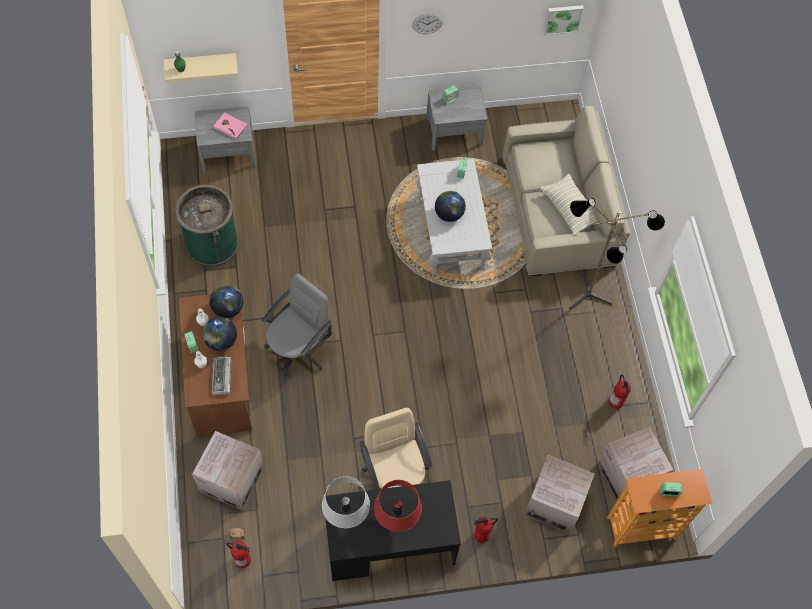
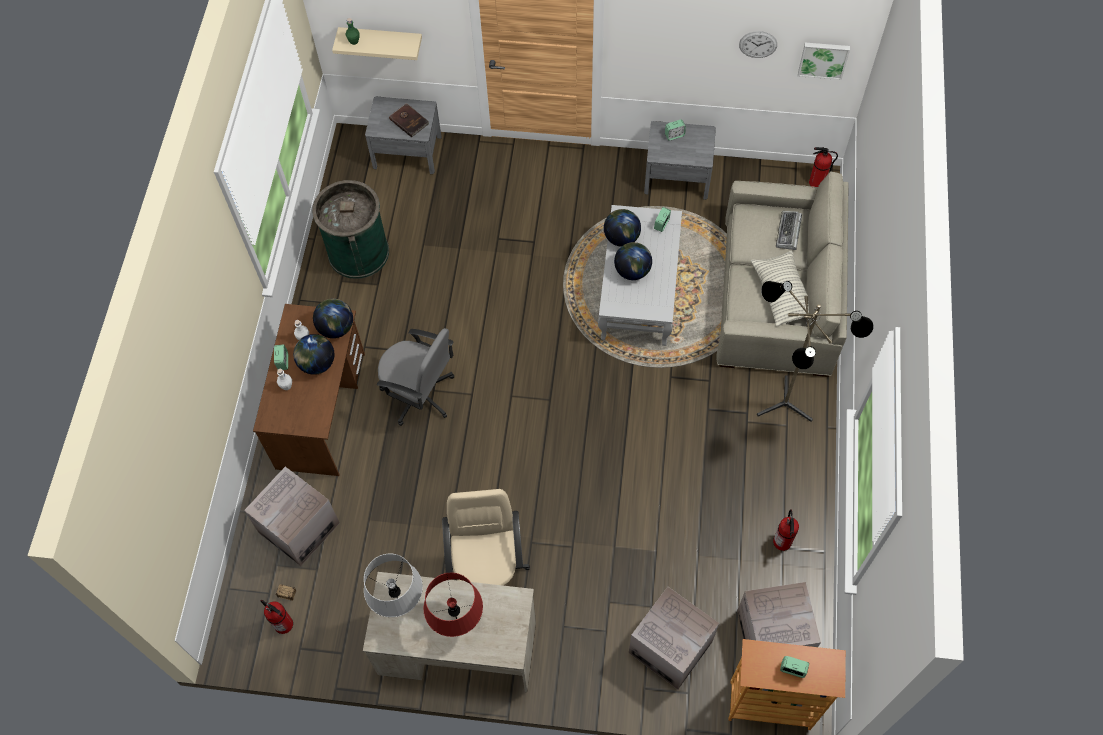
camera: 20 degrees right, 0 degrees up
keyboard [211,356,232,395] -> keyboard moved to [776,211,802,250]
pink book [213,112,248,140] -> brown book [389,103,429,138]
grey office chair [262,273,333,378] -> grey office chair turned 60 degrees clockwise [377,328,454,426]
black desk [323,480,461,581] -> beige desk [363,572,536,692]
wall clock [413,13,443,34] -> wall clock moved to [739,31,777,58]
fire extinguisher [474,516,498,543] -> fire extinguisher moved to [809,147,838,188]
none -> globe [604,209,641,247]

